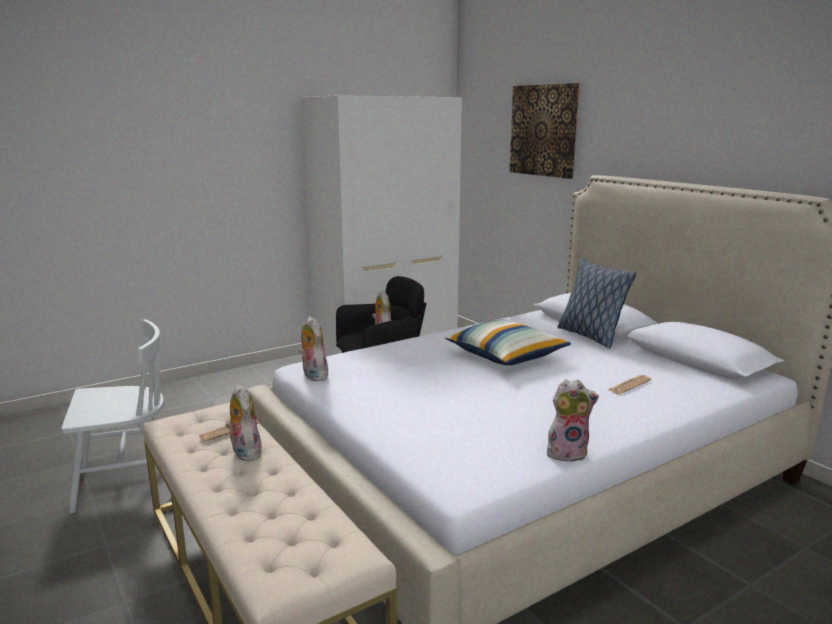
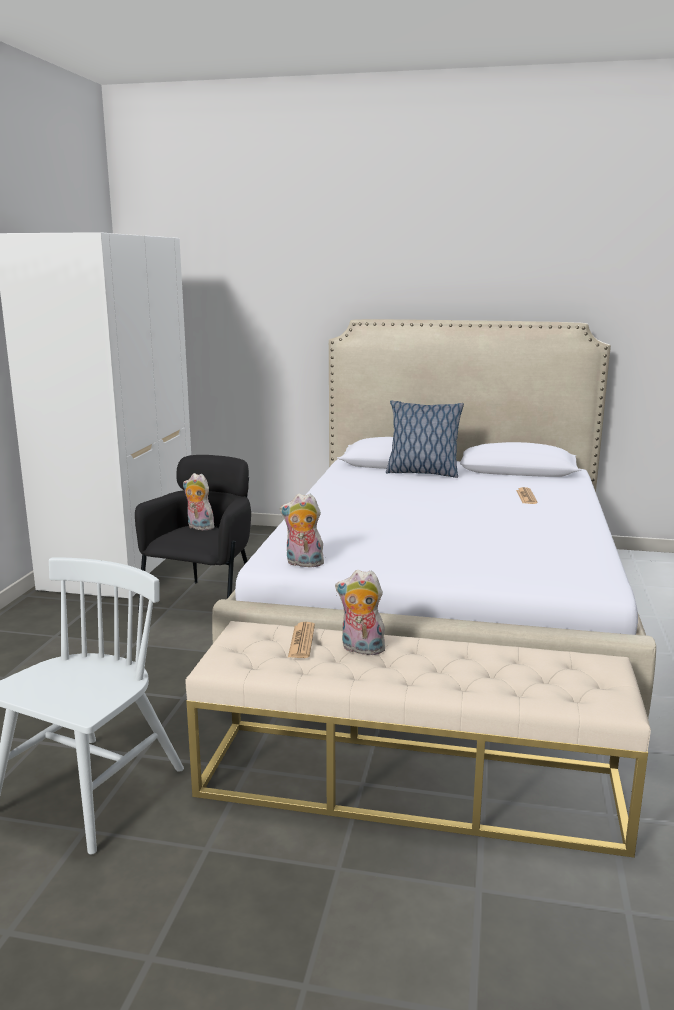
camera: 45 degrees left, 0 degrees up
pillow [445,319,571,365] -> none
picture [509,83,580,179] -> none
plush toy [547,380,599,462] -> none

